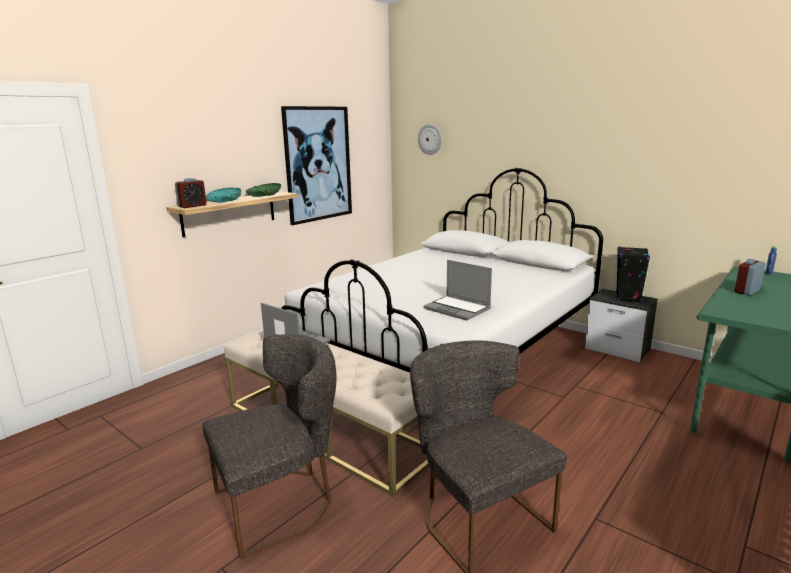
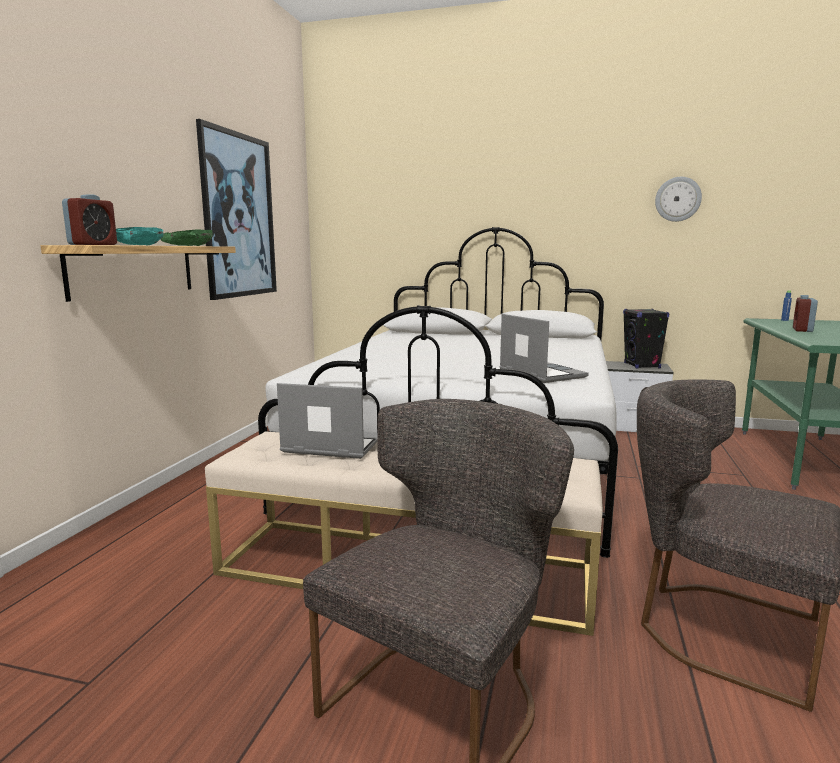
camera: 25 degrees left, 5 degrees down
wall clock [418,124,442,155] -> wall clock moved to [655,177,702,222]
laptop [424,260,492,320] -> laptop turned 135 degrees counterclockwise [499,314,589,383]

